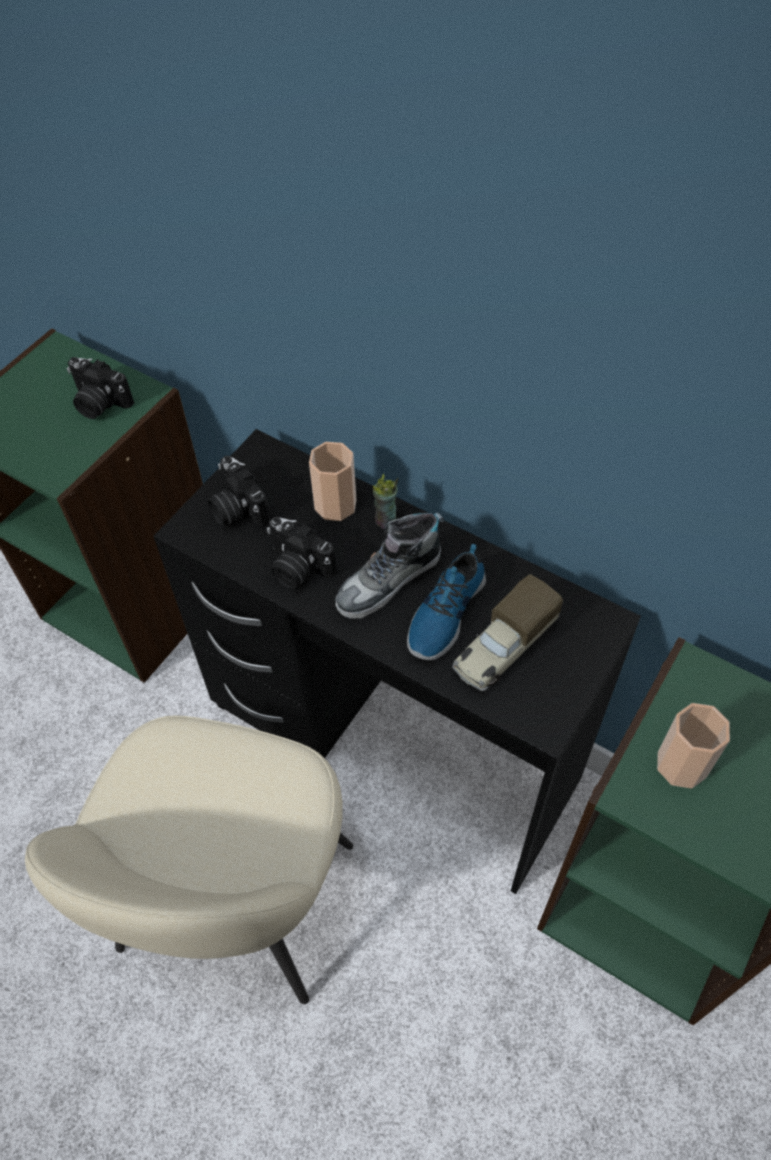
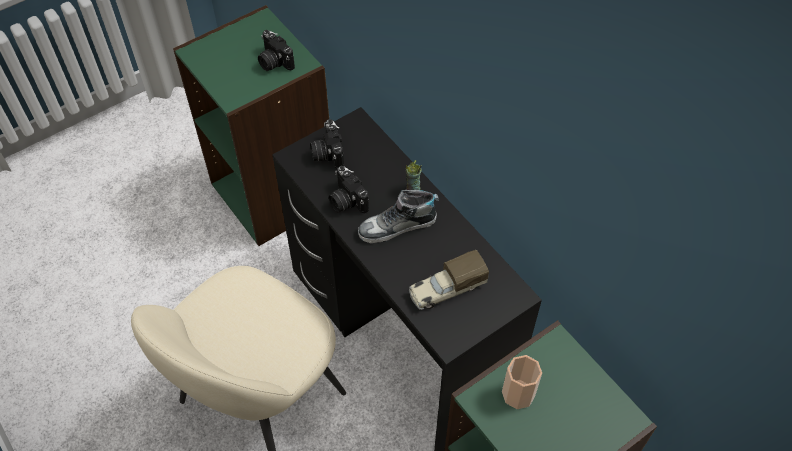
camera: 20 degrees right, 0 degrees up
cup [309,442,356,521] -> none
shoe [407,544,486,660] -> none

